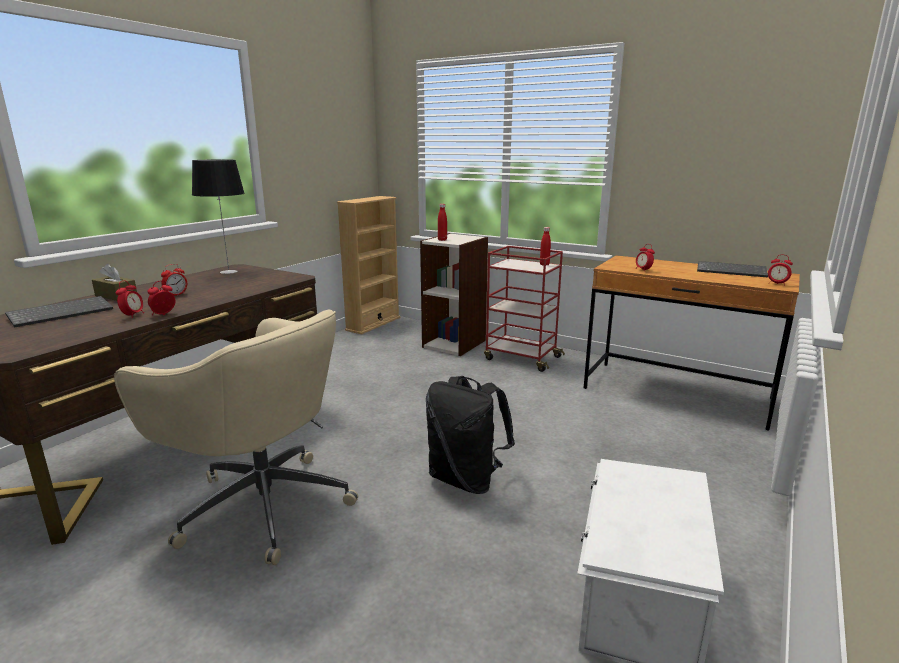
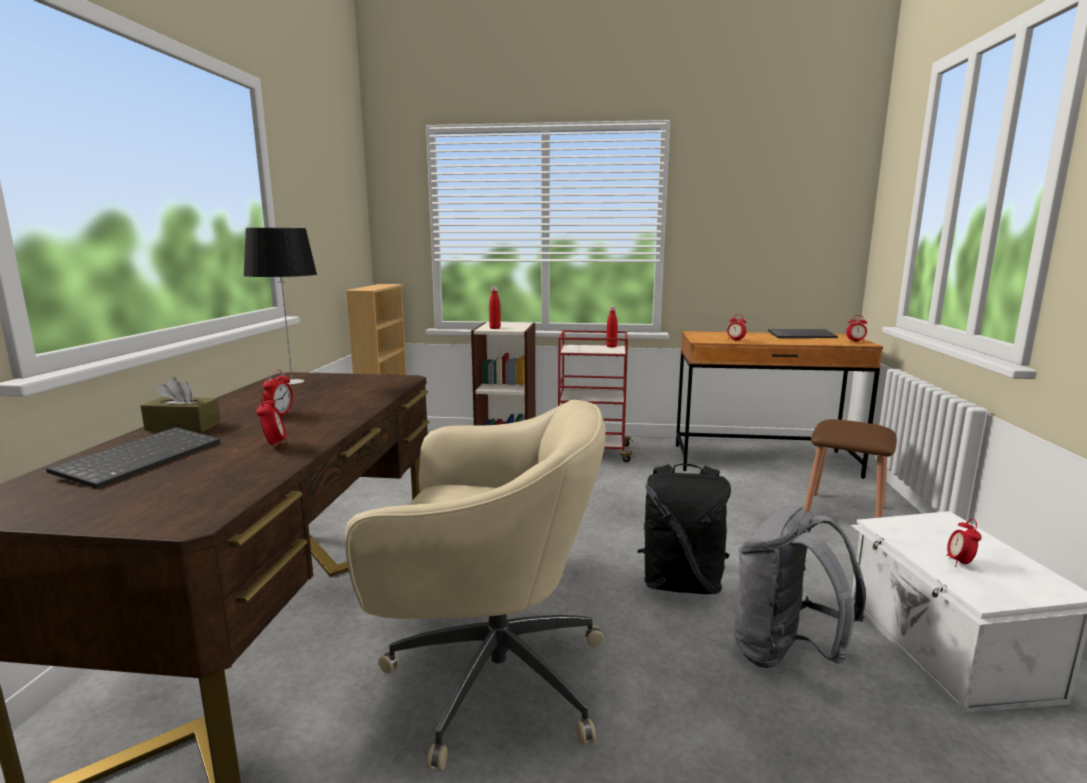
camera: 25 degrees left, 5 degrees down
alarm clock [148,281,176,315] -> alarm clock moved to [947,518,982,567]
none -> grey backpack [734,506,866,668]
none -> brown stool [804,419,897,518]

